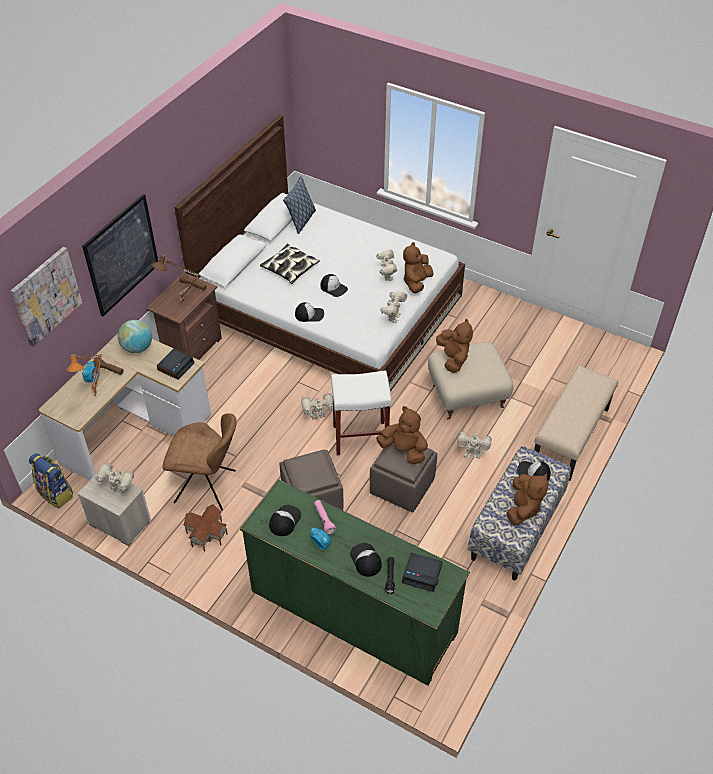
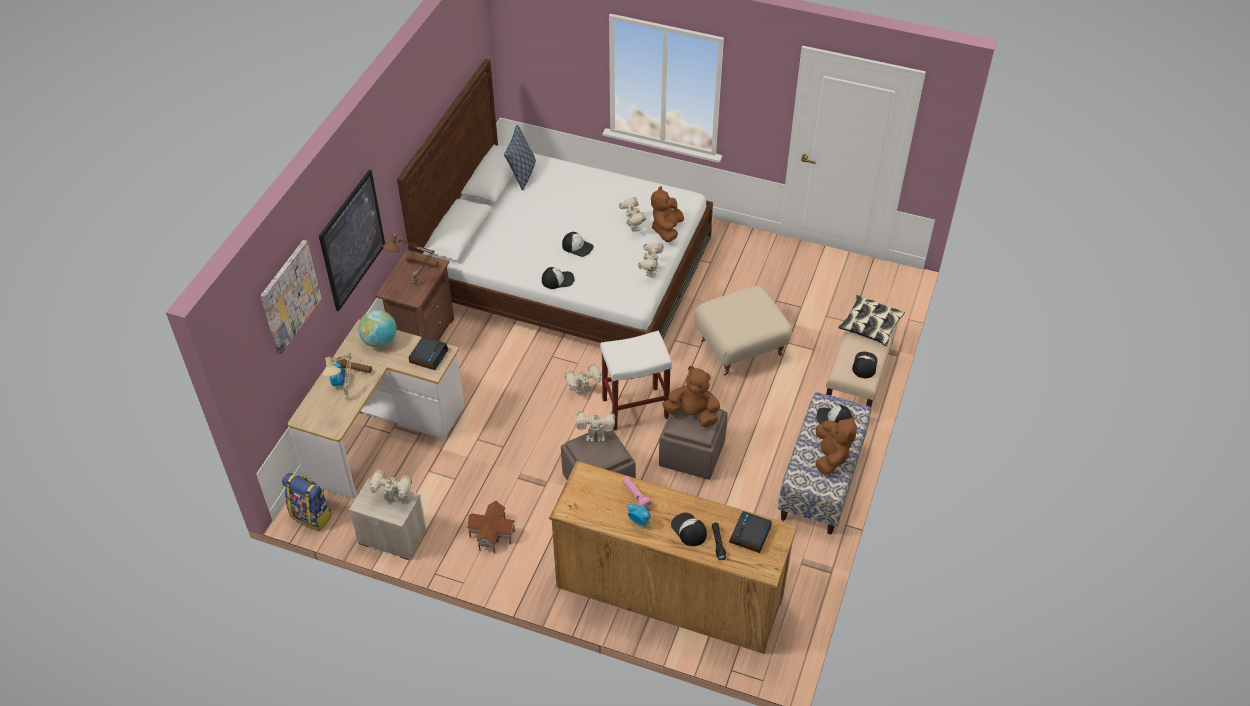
camera: 10 degrees left, 0 degrees up
orange table lamp [67,354,102,396] -> beige table lamp [322,353,352,400]
brown chair [163,413,237,511] -> none
green dresser [240,479,470,686] -> brown dresser [549,461,797,654]
pillow [260,243,320,284] -> pillow moved to [838,295,905,346]
cap [269,505,301,536] -> cap moved to [852,352,878,378]
alarm clock [402,553,443,592] -> alarm clock turned 105 degrees clockwise [729,511,772,553]
brown plush toy [436,318,473,373] -> none
toy robot [457,431,492,459] -> toy robot moved to [576,411,615,442]

